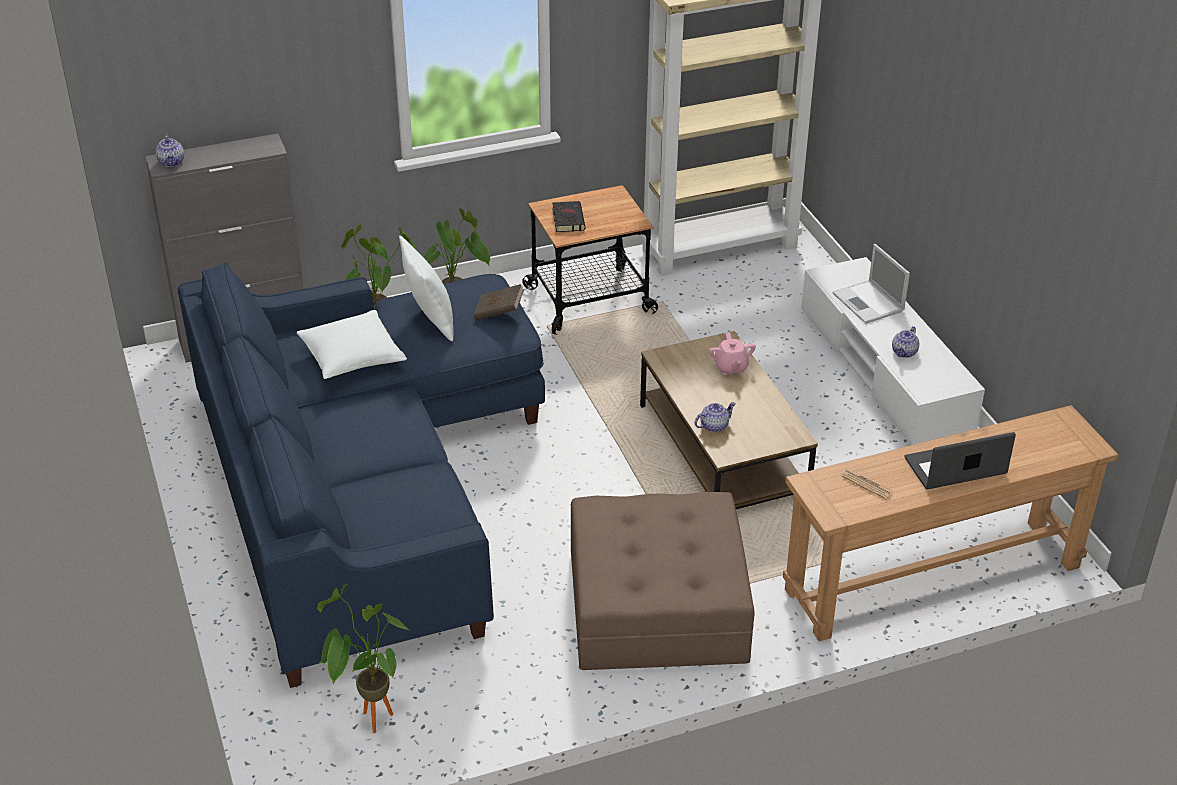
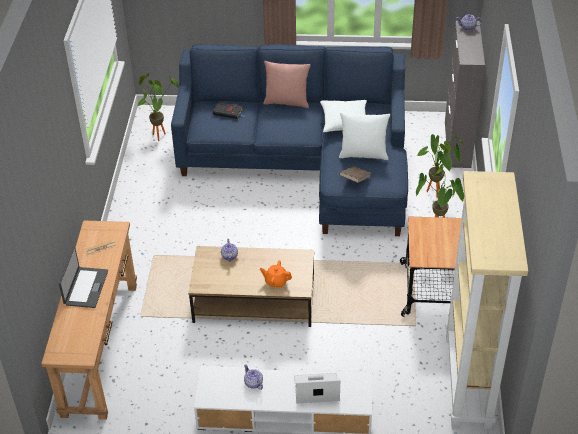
camera: 115 degrees right, 5 degrees up
black book [552,201,586,232] -> black book moved to [213,102,244,119]
brown ottoman [571,492,755,670] -> none
pink teapot [709,333,756,375] -> orange teapot [260,260,292,288]
none -> pink pillow [263,61,311,108]

